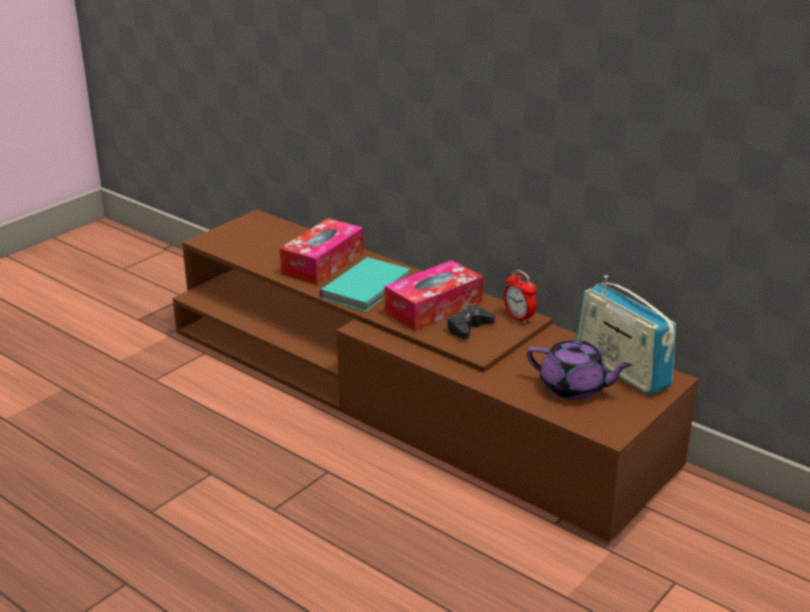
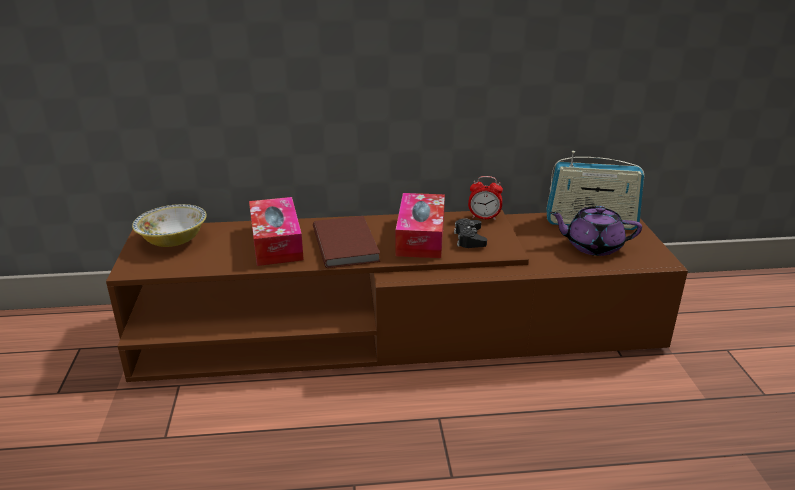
camera: 45 degrees left, 0 degrees up
turquoise book [319,257,410,312] -> brown book [313,216,380,268]
purple teapot [526,340,632,400] -> purple teapot turned 150 degrees counterclockwise [550,206,642,256]
none -> bowl [132,204,207,247]

